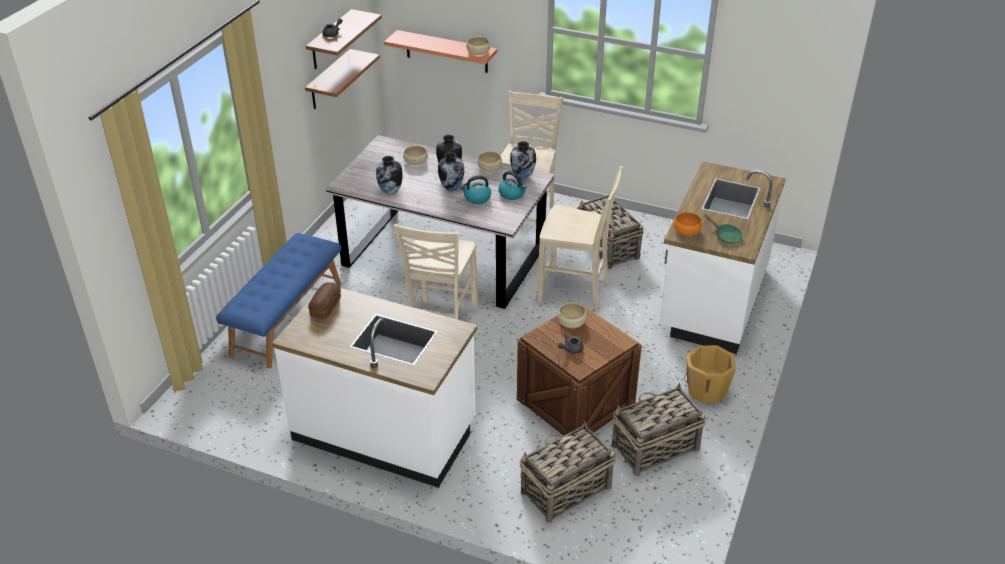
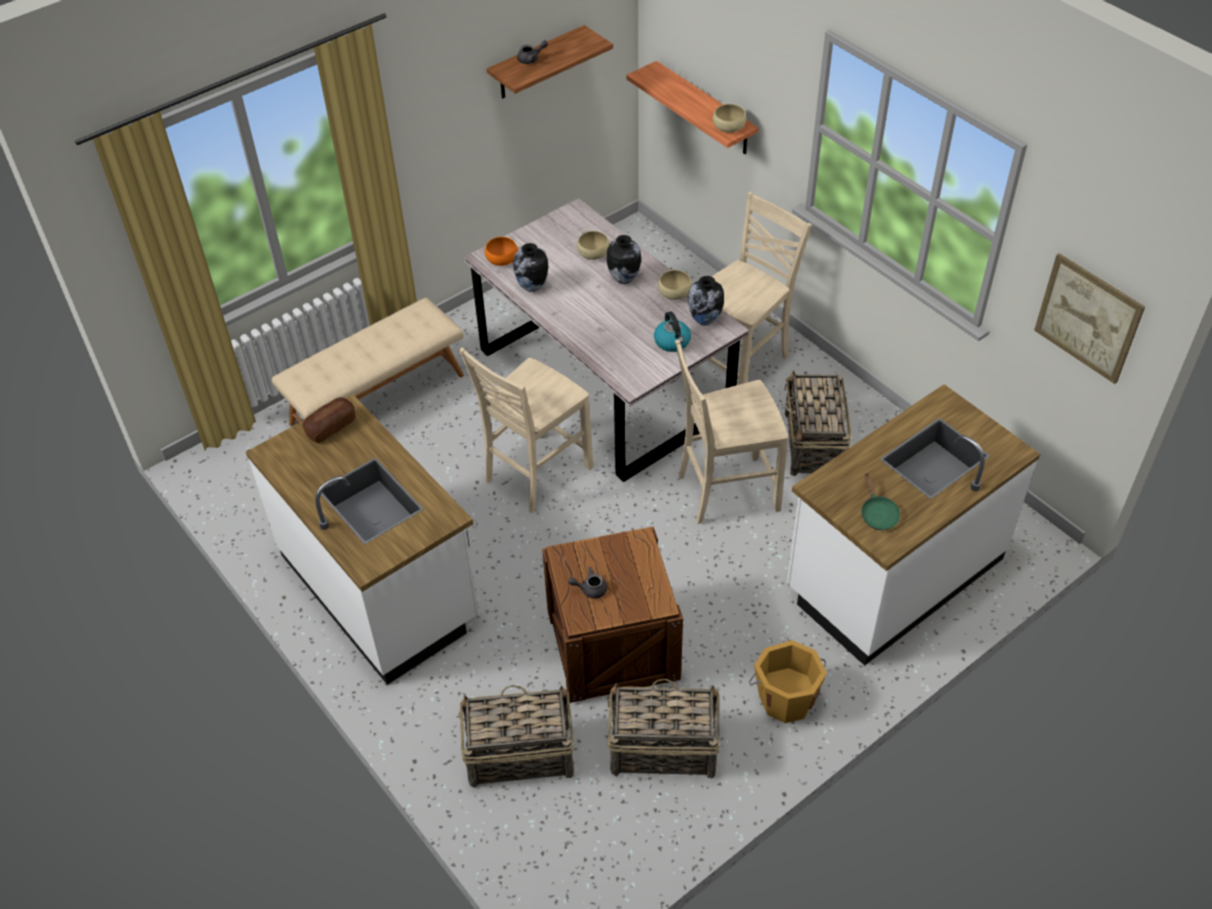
camera: 30 degrees right, 10 degrees up
blue bench [216,233,341,368] -> beige bench [272,298,464,426]
shelf [305,49,380,109] -> none
vase [438,152,464,191] -> none
kettle [460,175,491,204] -> none
beige chair [537,166,623,311] -> beige chair turned 120 degrees clockwise [675,340,788,524]
beige bowl [557,303,587,328] -> none
orange bowl [674,212,702,235] -> orange bowl moved to [485,237,518,266]
none -> picture [1034,253,1145,384]

